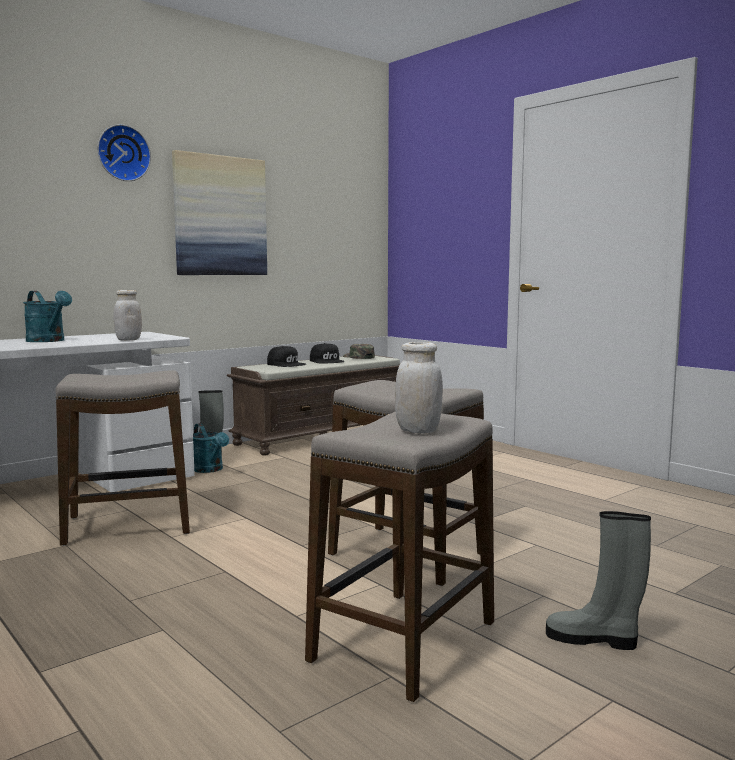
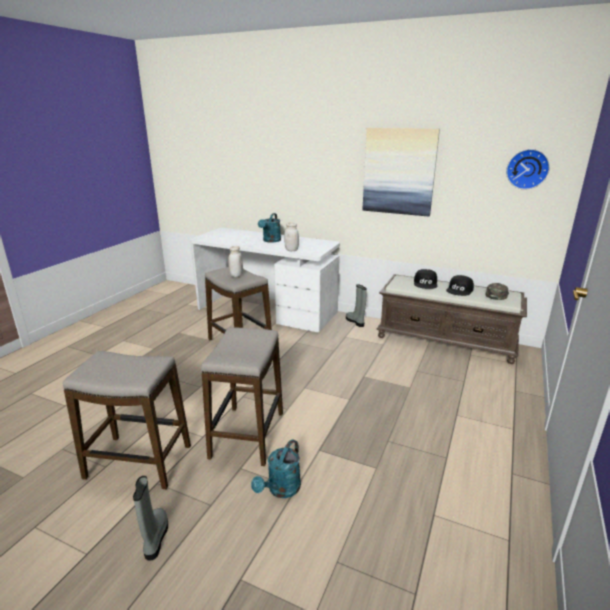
camera: 65 degrees right, 15 degrees up
wall clock [97,124,151,181] -> wall clock moved to [506,149,550,189]
turquoise watering can [193,423,229,473] -> turquoise watering can moved to [251,439,301,498]
white jar [395,342,443,433] -> white jar moved to [228,246,243,277]

